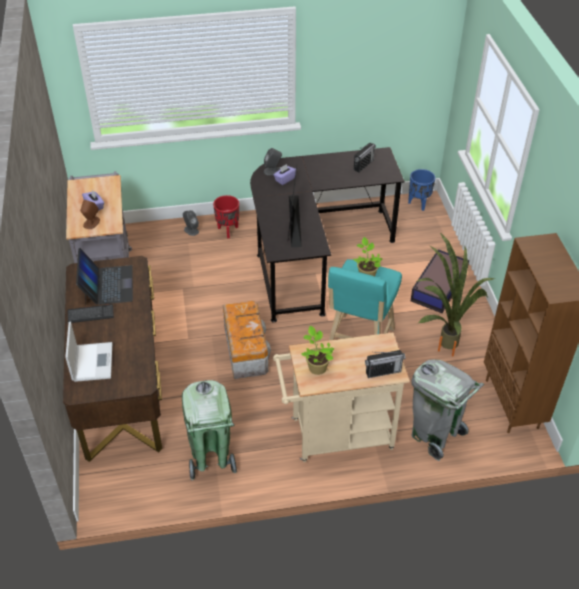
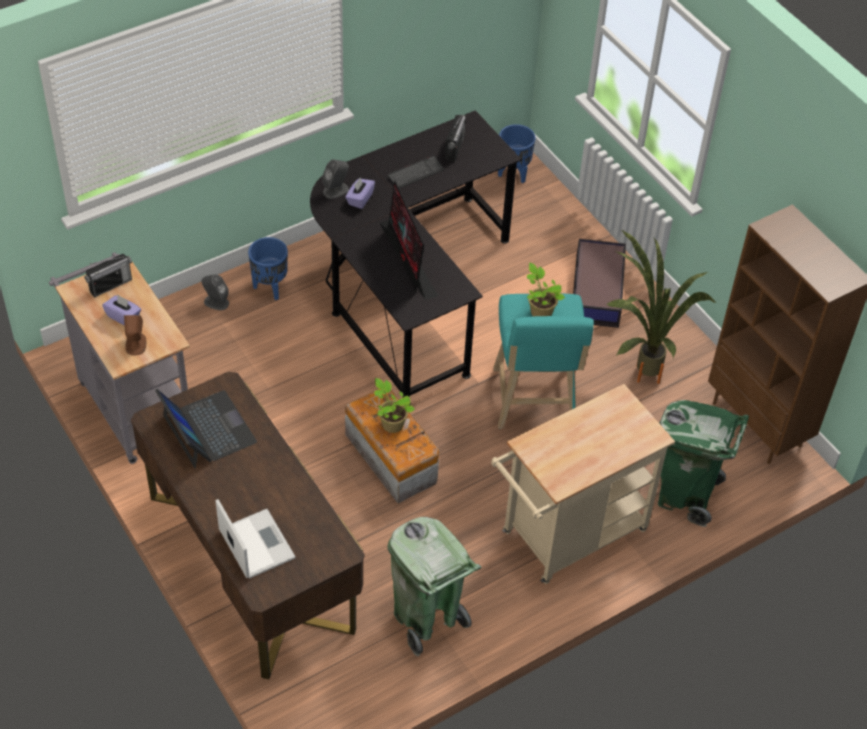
camera: 25 degrees left, 5 degrees up
keyboard [68,304,114,323] -> keyboard moved to [387,156,444,189]
red planter [213,195,239,238] -> blue planter [248,237,288,300]
potted plant [301,326,334,375] -> potted plant moved to [374,378,415,433]
radio [365,350,405,378] -> radio moved to [84,254,132,298]
grey trash can [411,359,484,461] -> green trash can [658,400,749,527]

